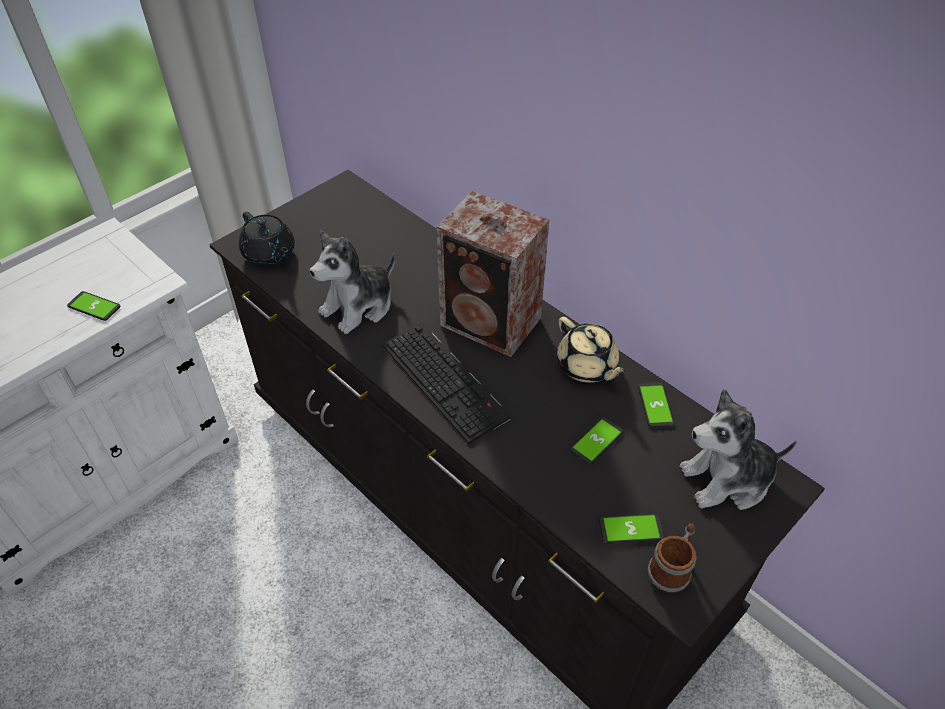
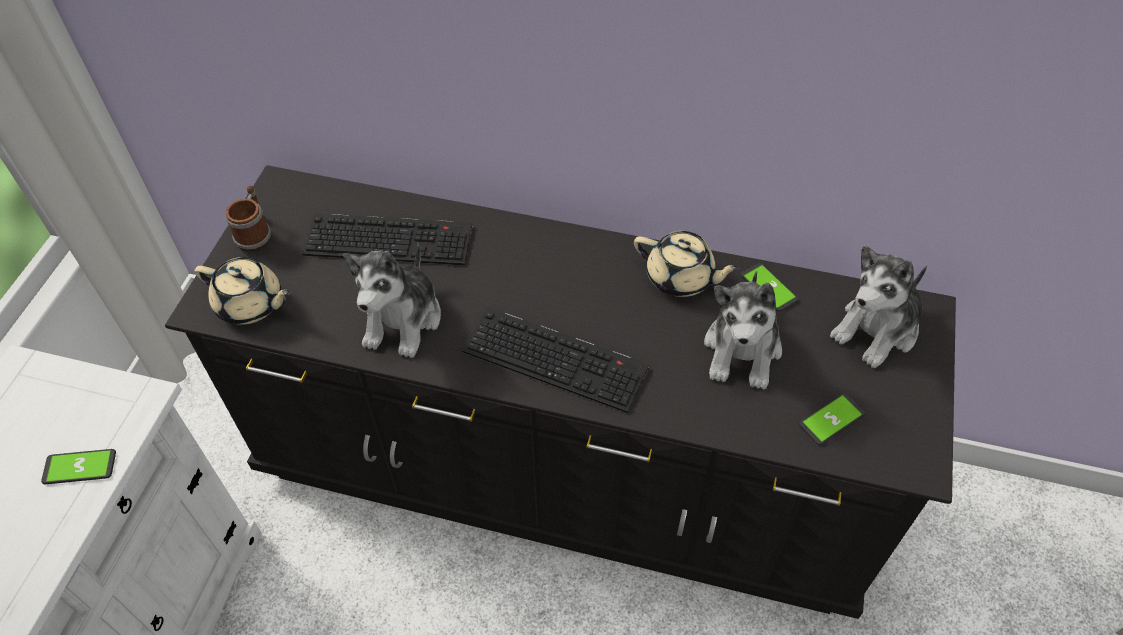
camera: 30 degrees left, 5 degrees up
black teapot [239,211,295,266] -> beige teapot [194,257,292,325]
speaker [436,191,549,357] -> none
phone [570,417,623,465] -> plush toy [704,271,782,390]
mug [647,523,697,593] -> mug moved to [225,186,271,252]
none -> keyboard [302,213,472,265]

